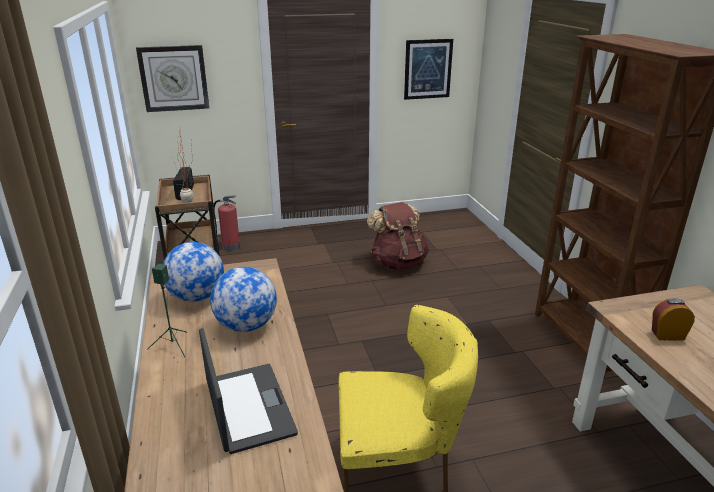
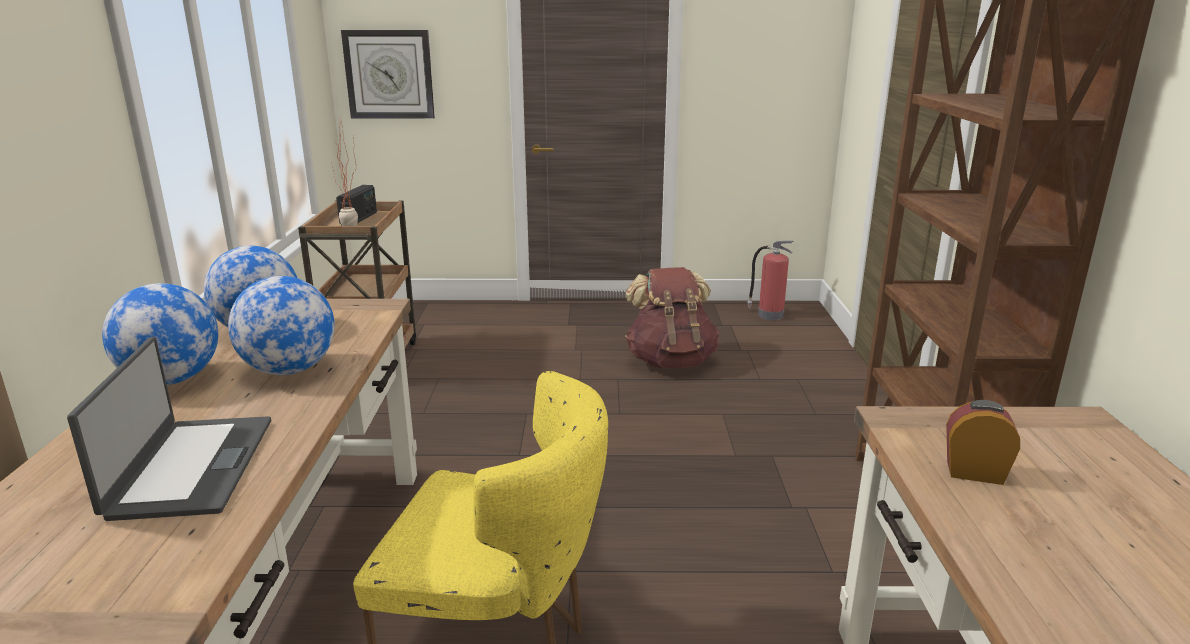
camera: 15 degrees right, 5 degrees down
green speaker [147,264,187,357] -> globe [102,283,218,385]
fire extinguisher [213,195,240,251] -> fire extinguisher moved to [747,241,794,320]
picture [404,39,453,100] -> none

